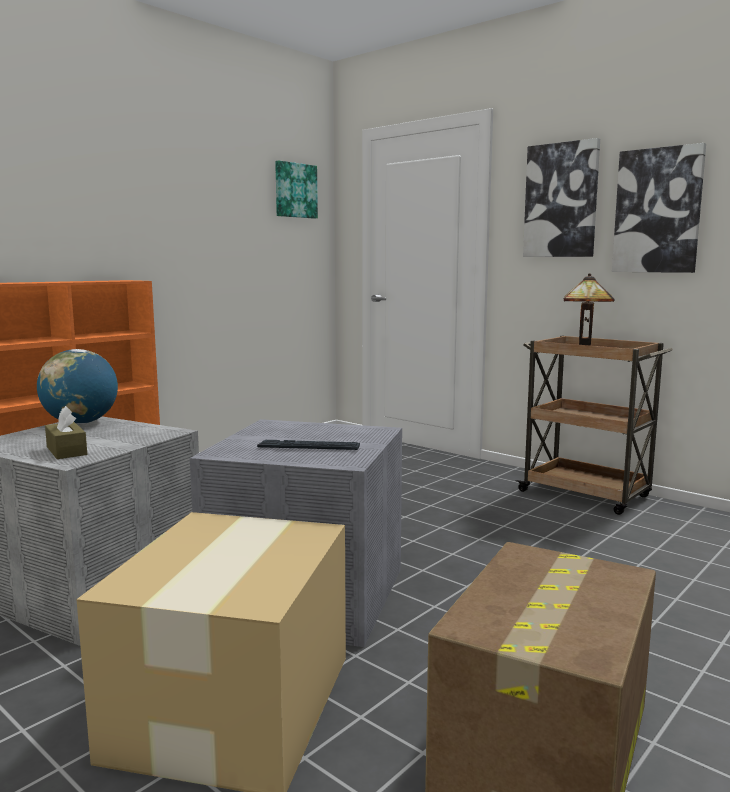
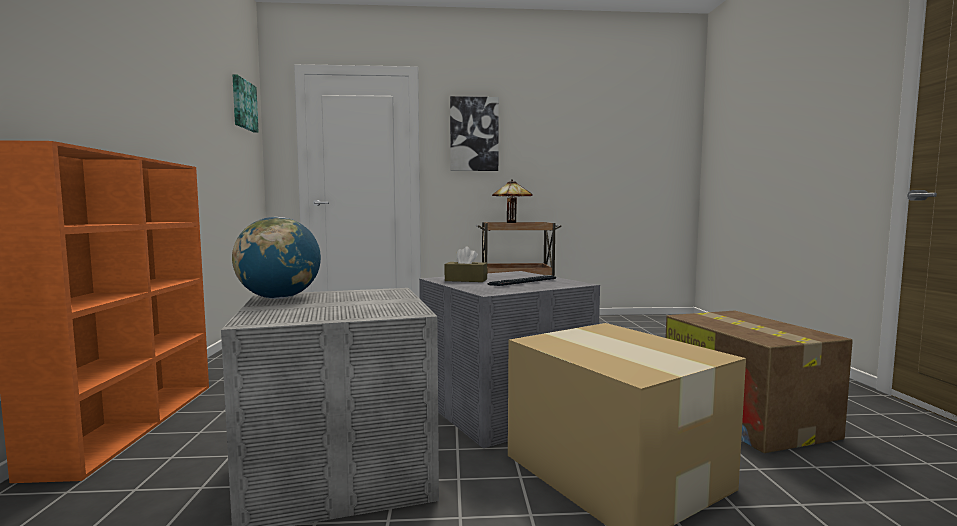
camera: 45 degrees left, 5 degrees down
brown tissue box [45,406,87,459] -> brown tissue box moved to [445,246,487,282]
picture [612,143,706,273] -> none

